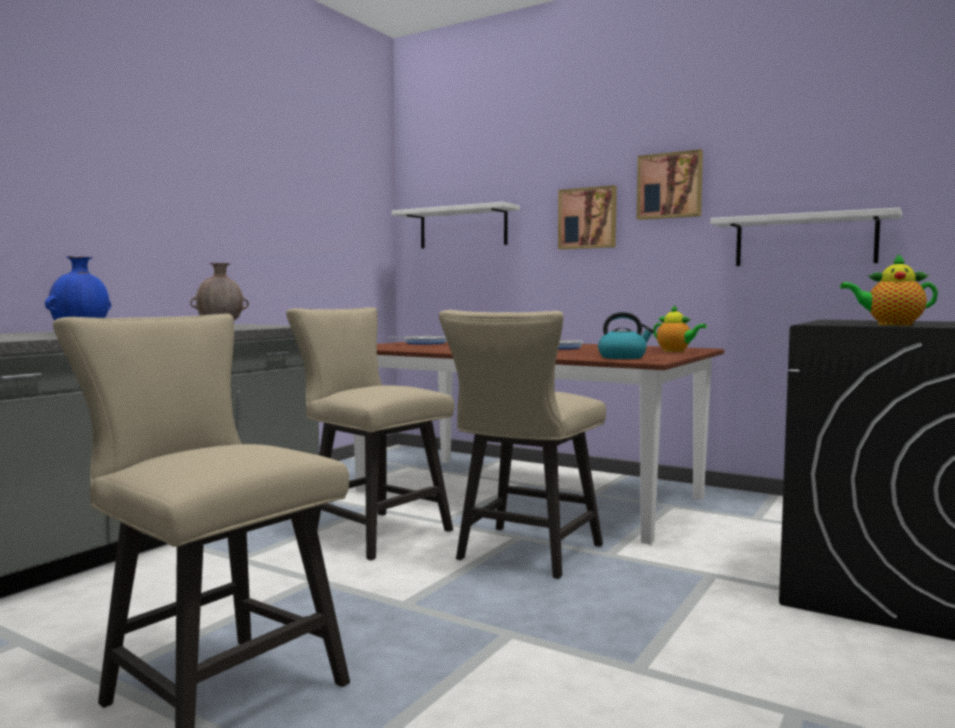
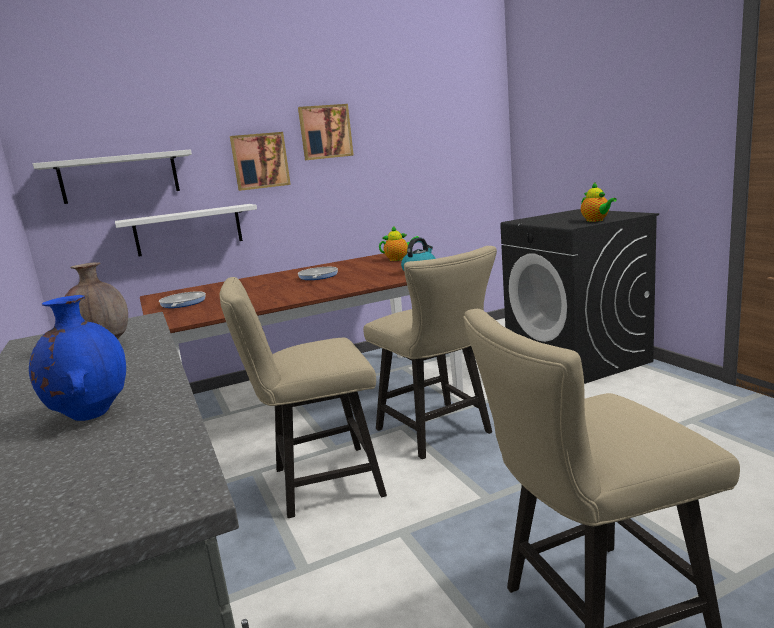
camera: 55 degrees left, 10 degrees up
white shelf [710,208,902,266] -> white shelf moved to [115,204,257,256]
teapot [840,254,938,326] -> teapot turned 75 degrees counterclockwise [581,183,617,222]

